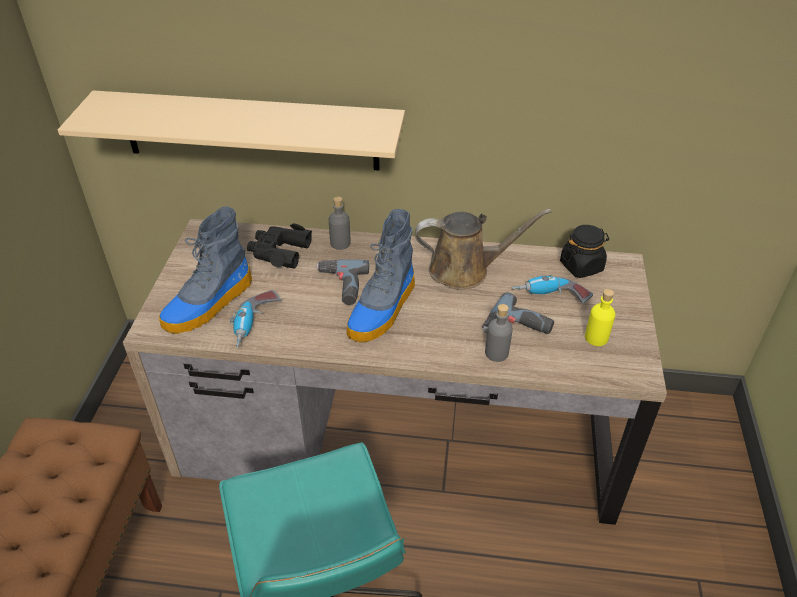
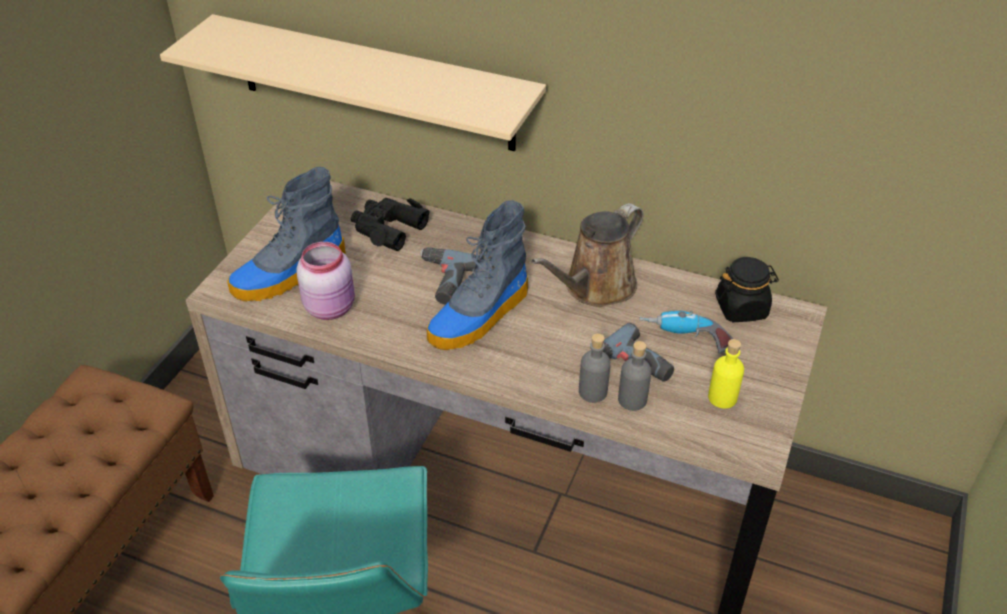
camera: 15 degrees right, 0 degrees up
power drill [230,290,281,347] -> pink jar [296,242,355,320]
grey bottle [329,197,350,250] -> grey bottle moved to [618,341,652,411]
brown watering can [415,209,551,290] -> brown watering can turned 120 degrees clockwise [531,203,644,307]

